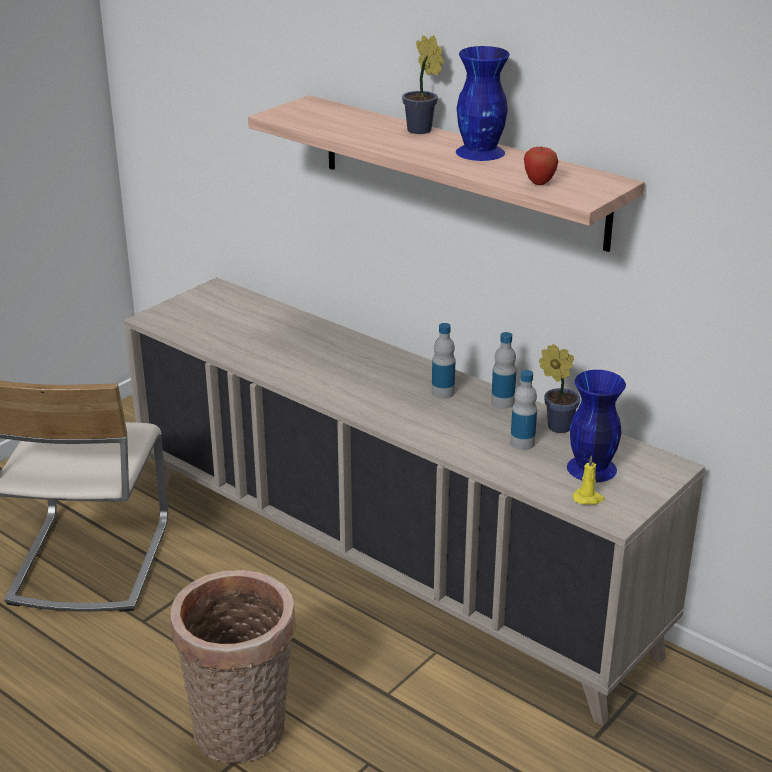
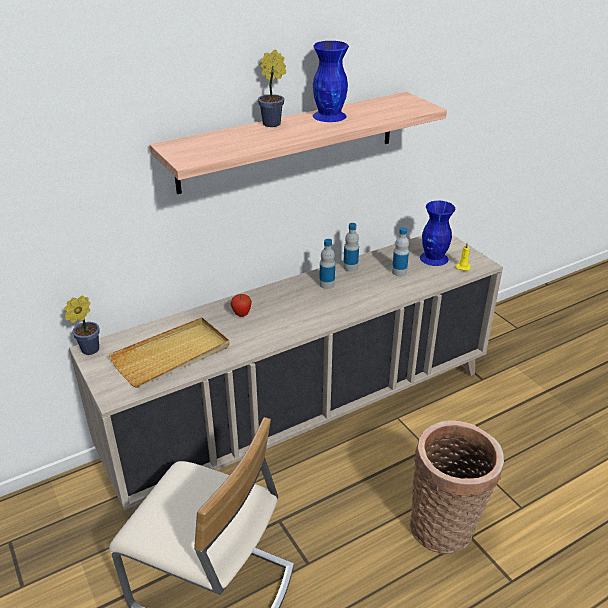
camera: 70 degrees left, 5 degrees up
apple [524,146,558,185] -> apple moved to [230,294,252,317]
potted plant [538,344,580,433] -> potted plant moved to [64,295,100,355]
none -> beige tray [109,317,230,388]

